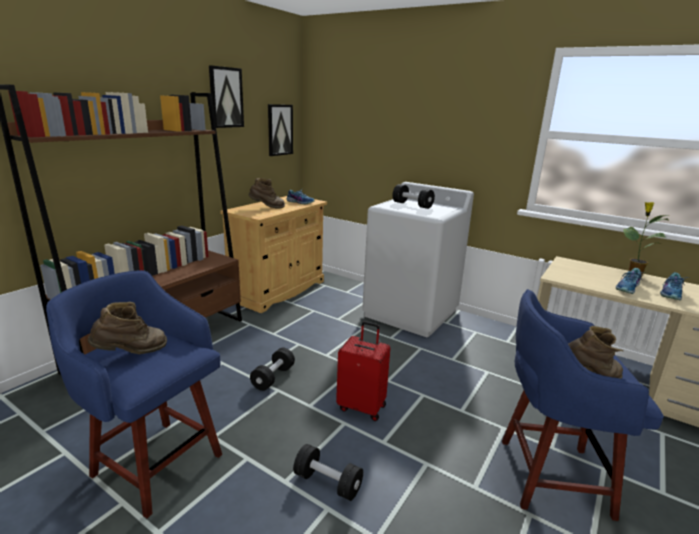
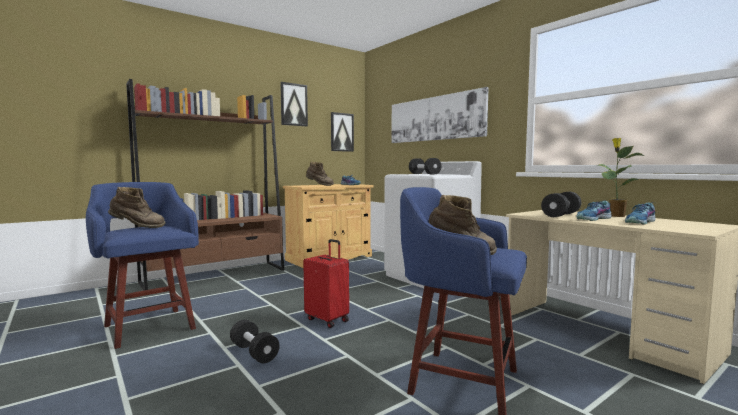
camera: 20 degrees right, 15 degrees down
black dumbbell [250,347,295,391] -> black dumbbell moved to [541,192,581,217]
none -> picture [391,87,489,143]

